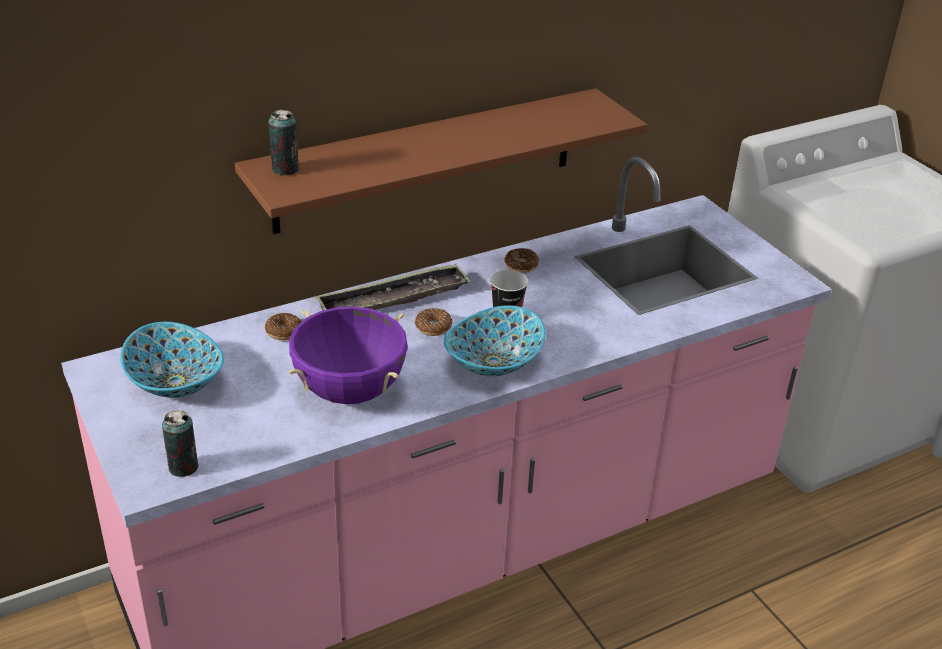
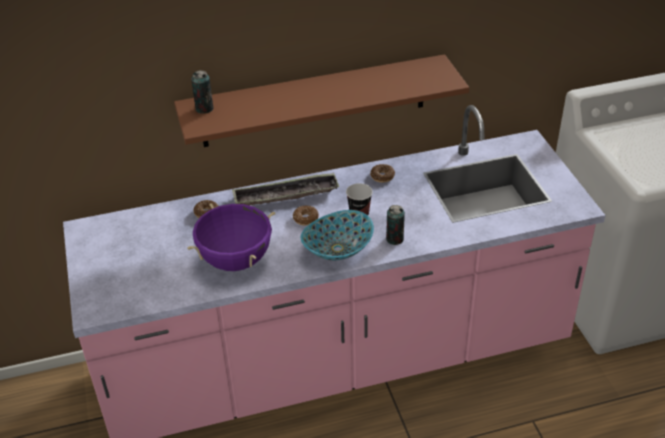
camera: 15 degrees right, 5 degrees up
bowl [120,322,224,398] -> none
can [162,410,198,477] -> can moved to [386,205,405,245]

